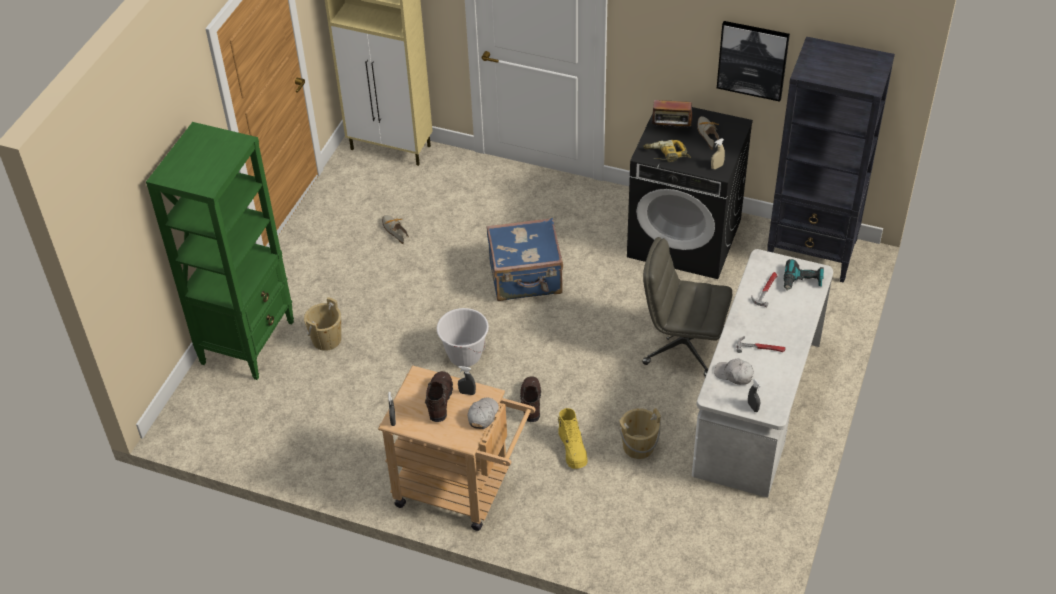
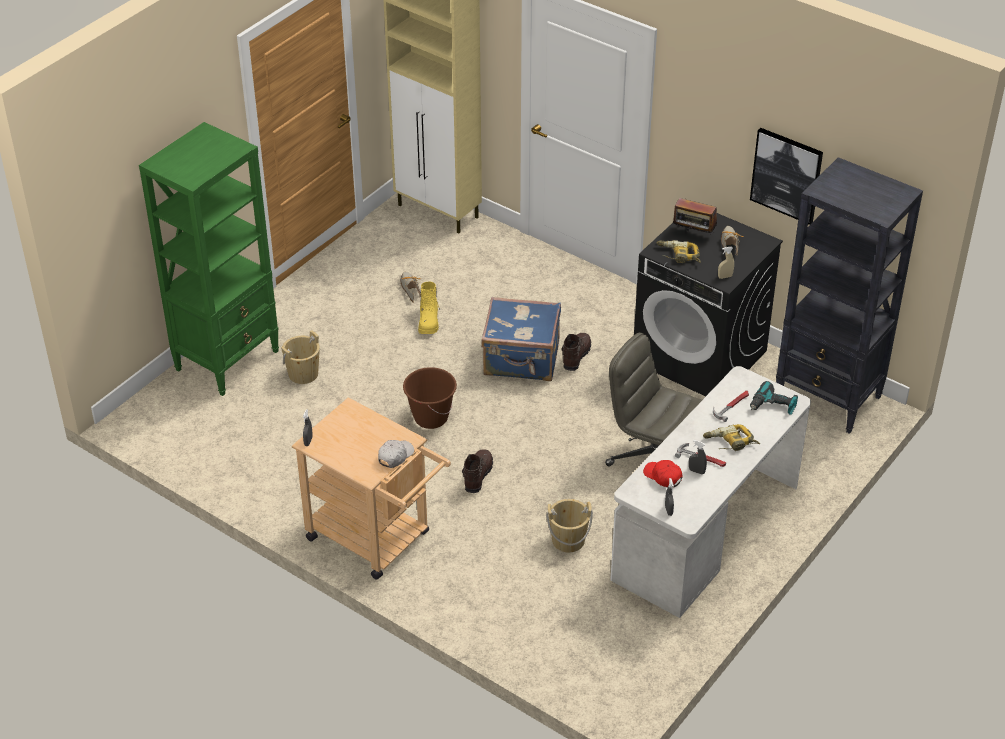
camera: 15 degrees right, 5 degrees down
brown boot [425,371,453,422] -> brown boot moved to [562,333,591,371]
white bucket [437,308,489,367] -> brown bucket [403,367,457,429]
grey spray bottle [458,366,476,395] -> grey spray bottle moved to [689,440,707,474]
yellow boot [558,408,588,469] -> yellow boot moved to [418,281,440,334]
white cap [714,358,754,385] -> red cap [643,460,683,488]
none -> power drill [703,424,760,451]

